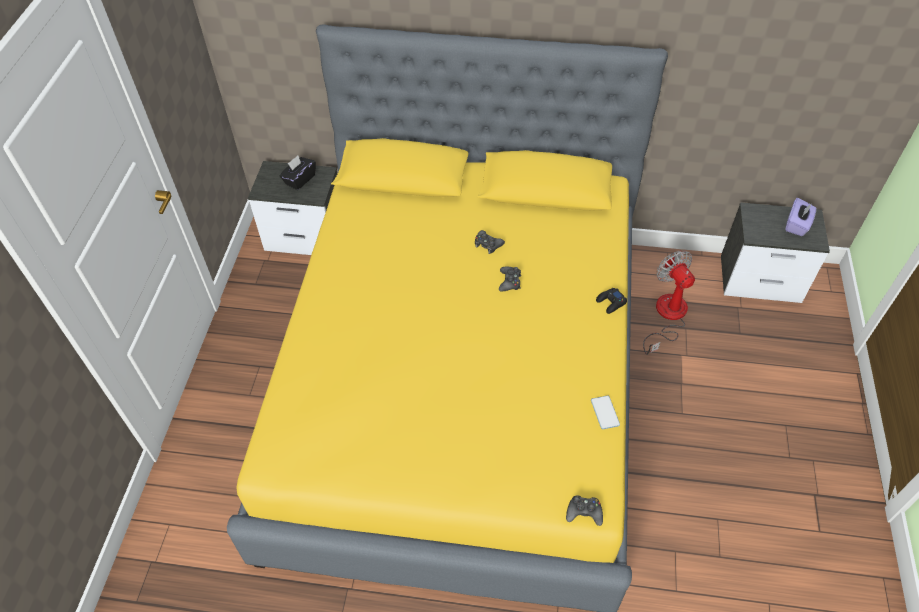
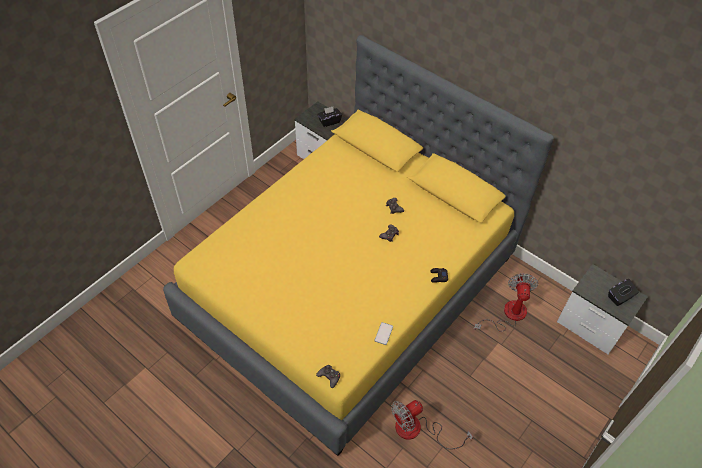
camera: 30 degrees right, 0 degrees up
purple tissue box [785,198,816,236] -> black tissue box [608,279,639,306]
none -> fan [391,400,473,449]

